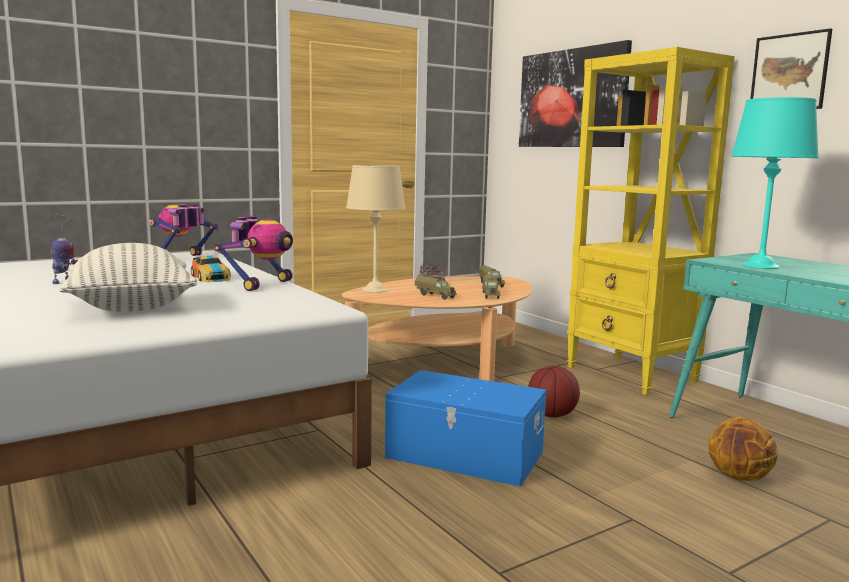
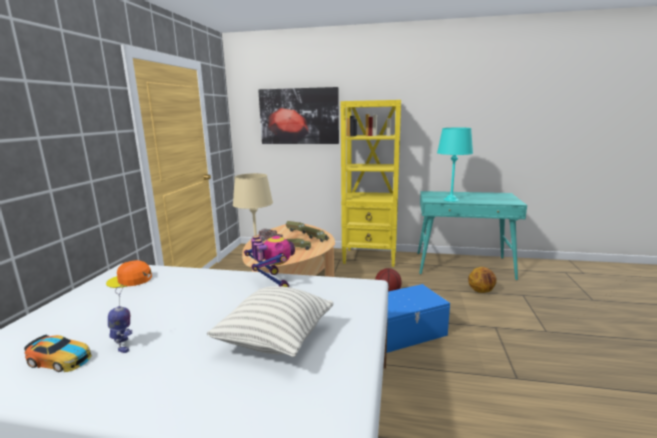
camera: 45 degrees left, 5 degrees up
toy robot [149,204,218,256] -> orange cap [106,260,152,288]
toy car [191,256,231,282] -> toy car moved to [24,335,92,372]
picture [750,28,832,109] -> none

